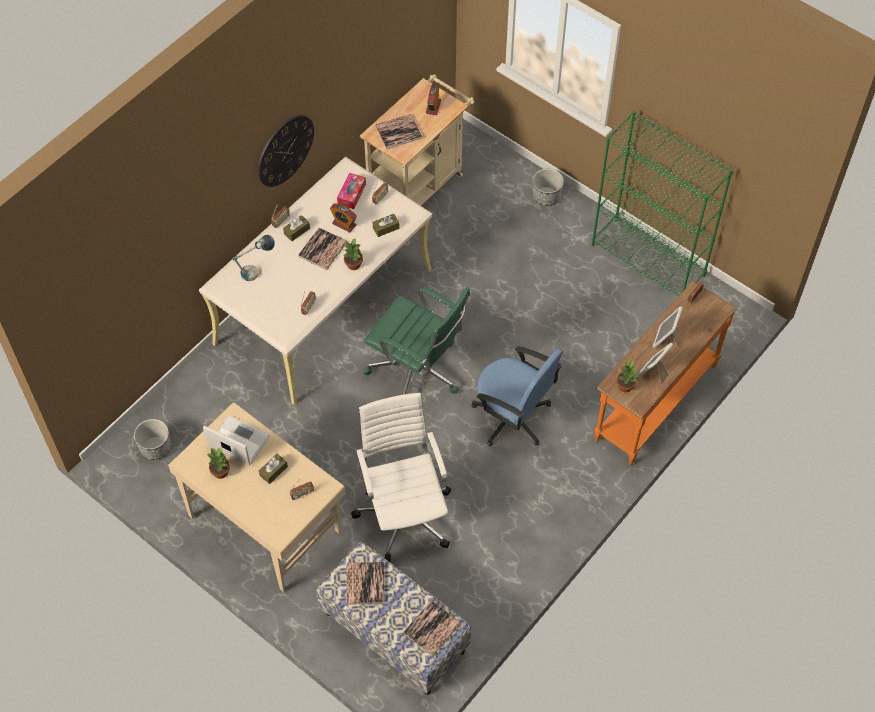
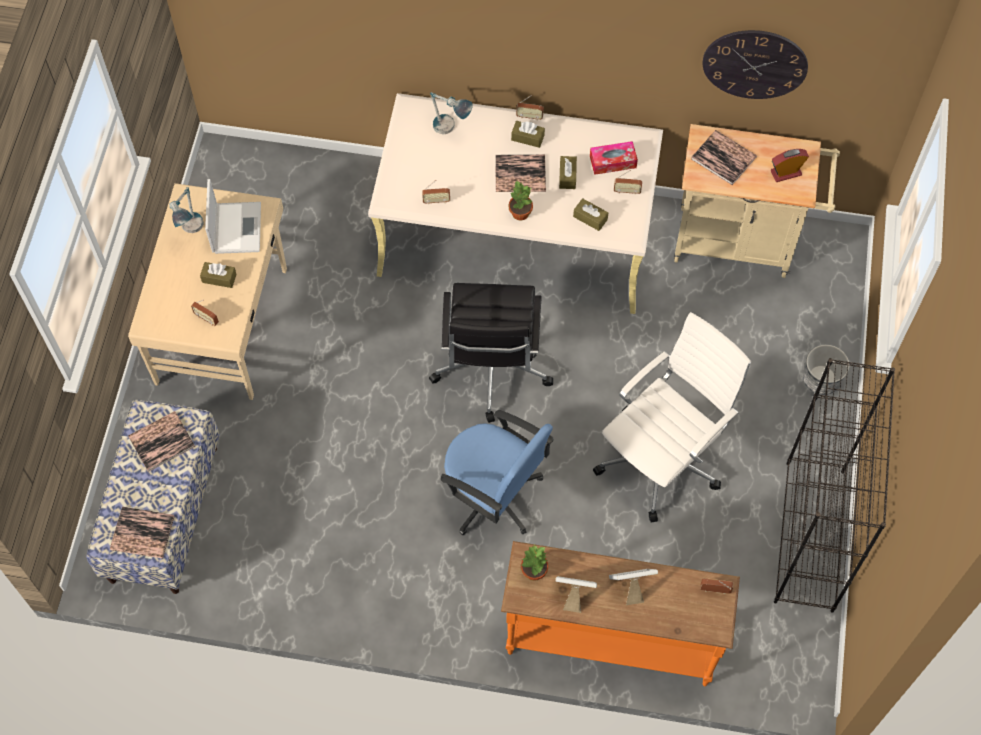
camera: 60 degrees right, 5 degrees up
planter [134,419,171,460] -> none
potted plant [207,448,230,479] -> table lamp [169,187,204,233]
wall clock [258,115,314,187] -> wall clock moved to [703,30,808,99]
alarm clock [330,203,357,233] -> brown tissue box [559,156,577,189]
white office chair [351,393,451,562] -> white office chair moved to [593,312,751,523]
green office chair [363,287,470,395] -> black office chair [429,283,553,423]
blue office chair [471,346,563,446] -> blue office chair turned 60 degrees counterclockwise [440,410,554,535]
green bookcase [592,111,733,296] -> black bookcase [774,358,895,613]

